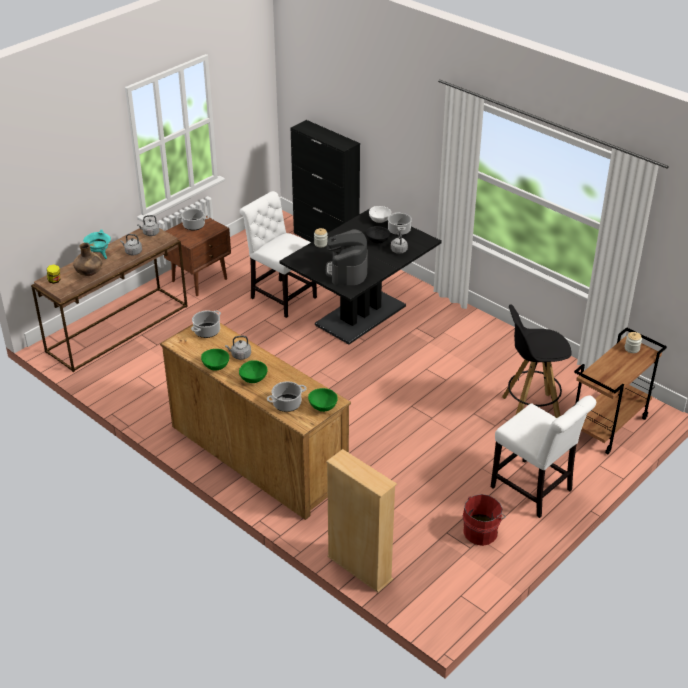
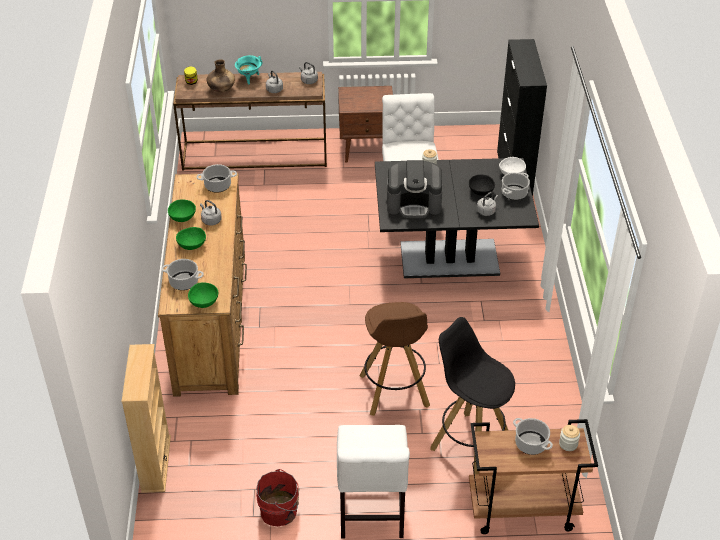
camera: 45 degrees right, 5 degrees up
cooking pot [177,208,210,230] -> cooking pot moved to [513,418,553,455]
coffee machine [326,229,368,285] -> coffee machine turned 135 degrees counterclockwise [387,160,442,218]
none -> brown stool [359,302,430,416]

